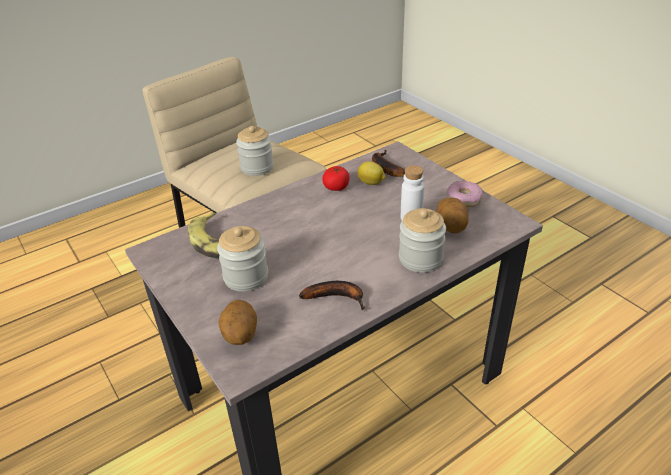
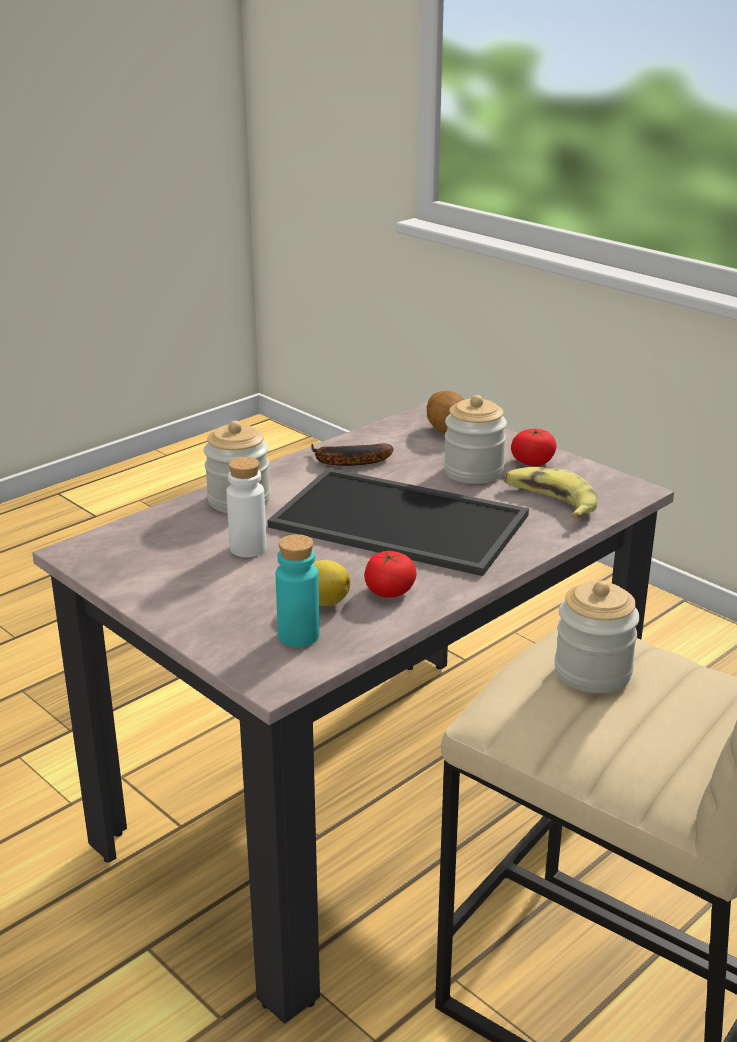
camera: 170 degrees right, 10 degrees down
banana [372,150,405,177] -> turquoise bottle [276,534,320,647]
potato [437,198,469,233] -> none
donut [447,181,483,207] -> none
none -> tray [267,468,529,576]
none -> tomato [511,429,557,466]

